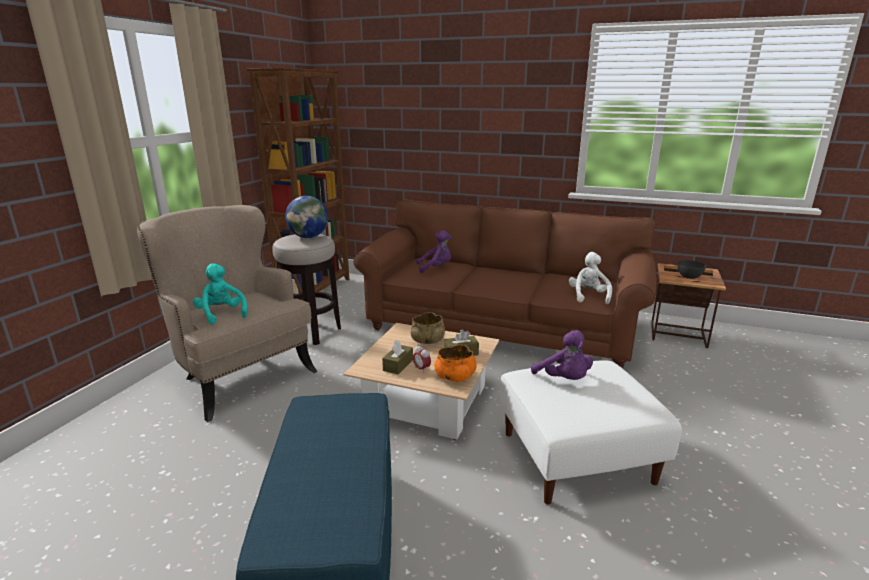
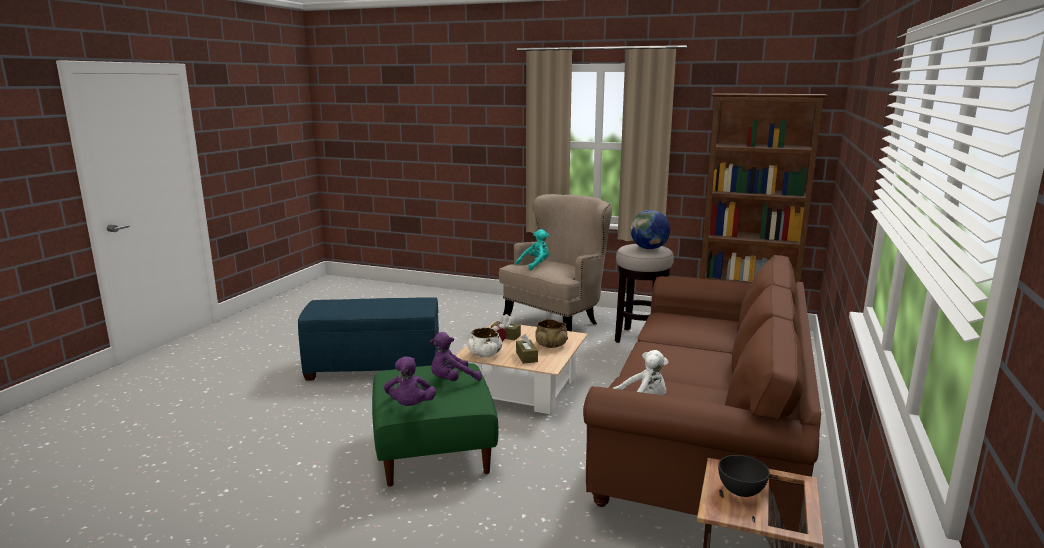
camera: 90 degrees right, 5 degrees down
purple plush toy [417,230,452,273] -> purple plush toy moved to [384,357,436,406]
orange bowl [434,345,477,382] -> white bowl [468,327,502,358]
white ottoman [500,360,682,504] -> green ottoman [372,363,498,487]

